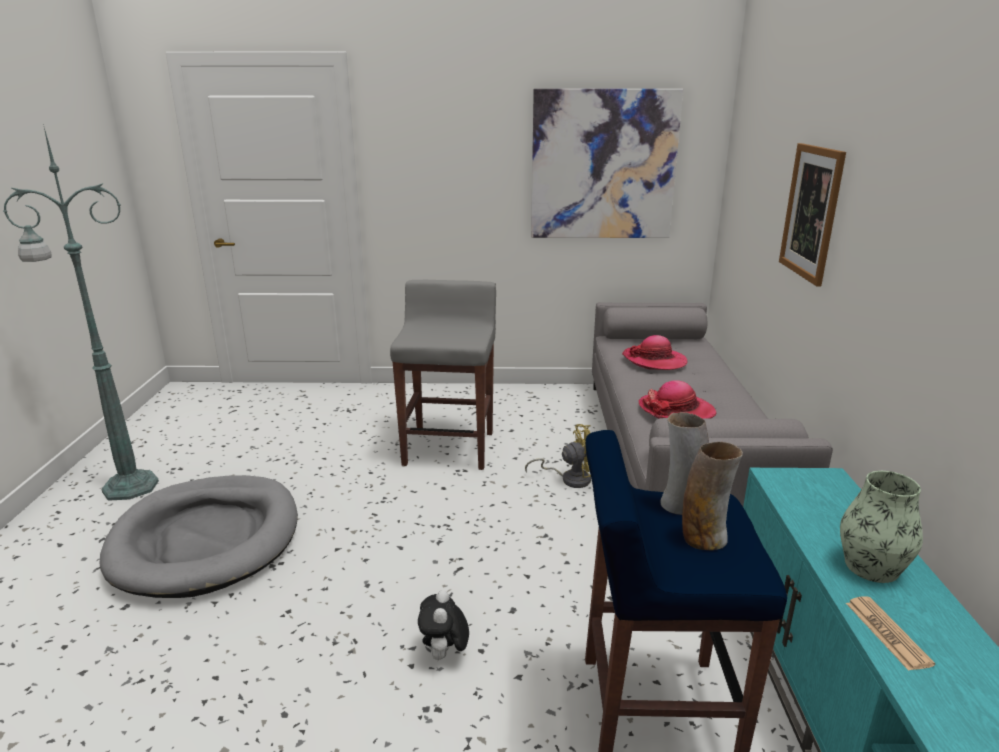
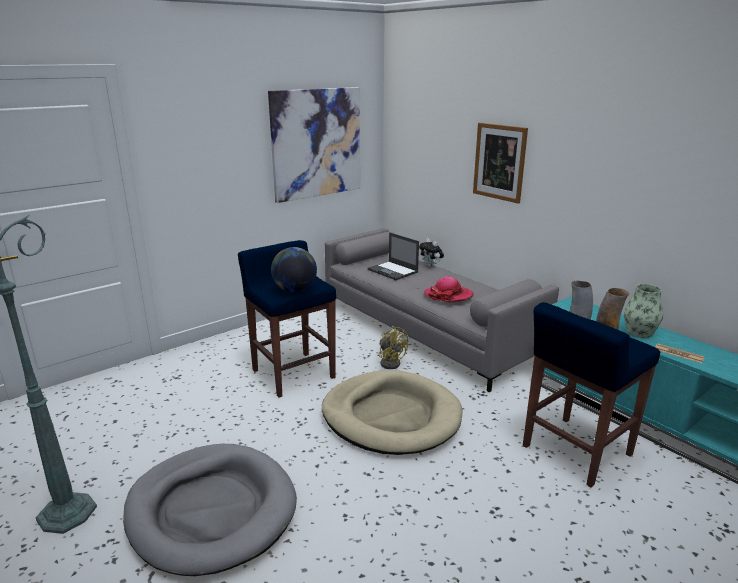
camera: 40 degrees left, 0 degrees up
grey stool [390,280,496,470] -> blue stool [238,240,336,397]
plush toy [418,590,469,660] -> plush toy moved to [419,238,444,268]
yellow fan [525,424,591,488] -> yellow fan turned 105 degrees clockwise [379,326,408,369]
hat [622,335,687,370] -> laptop [367,232,419,280]
none -> globe [271,247,317,293]
none -> beige dog bed [322,370,463,455]

